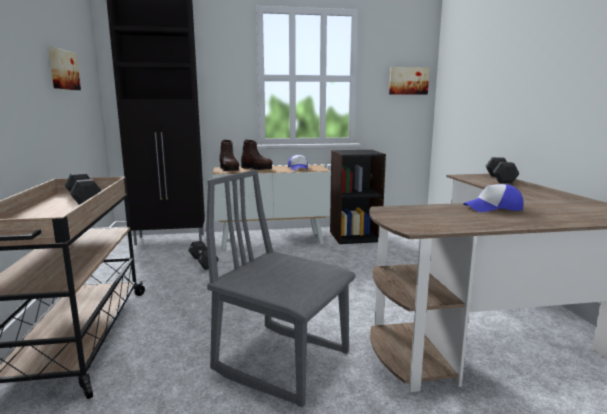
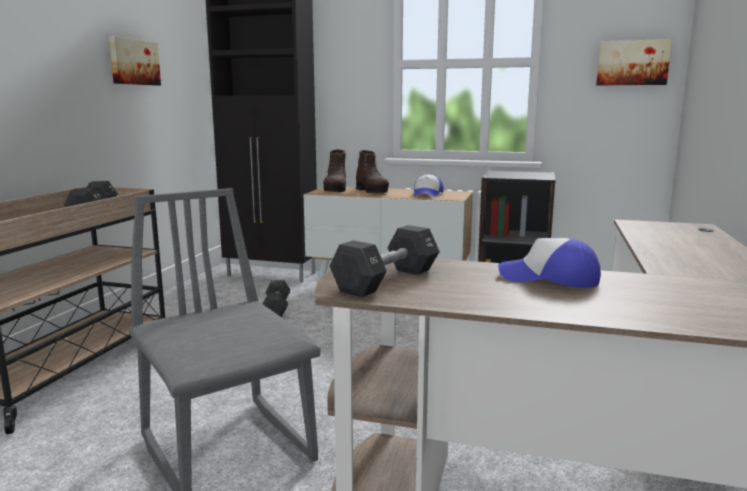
camera: 25 degrees right, 0 degrees up
black dumbbell [486,157,520,183] -> black dumbbell moved to [330,225,440,297]

